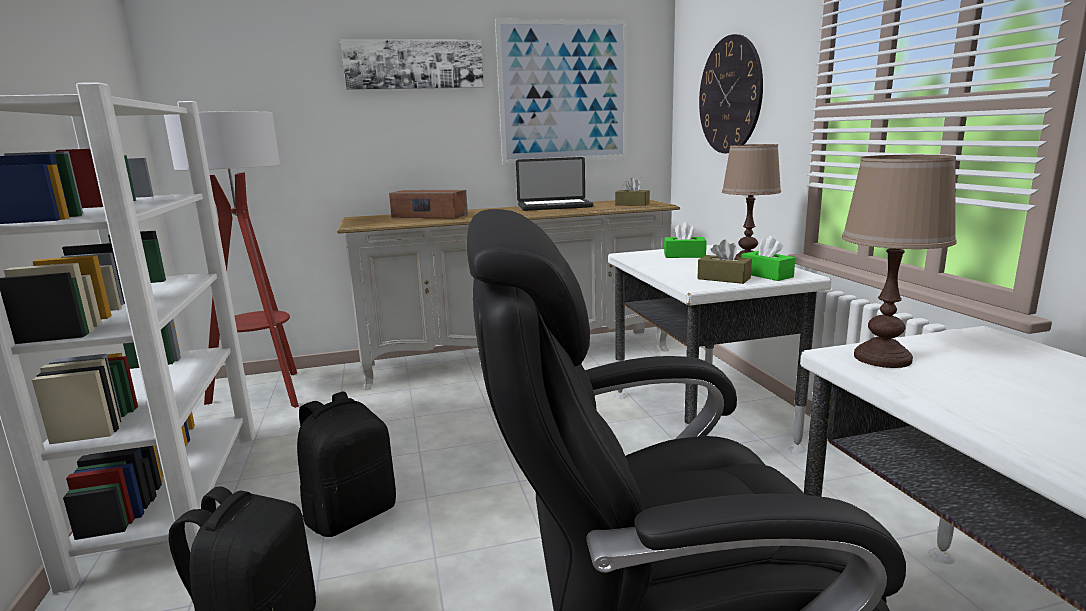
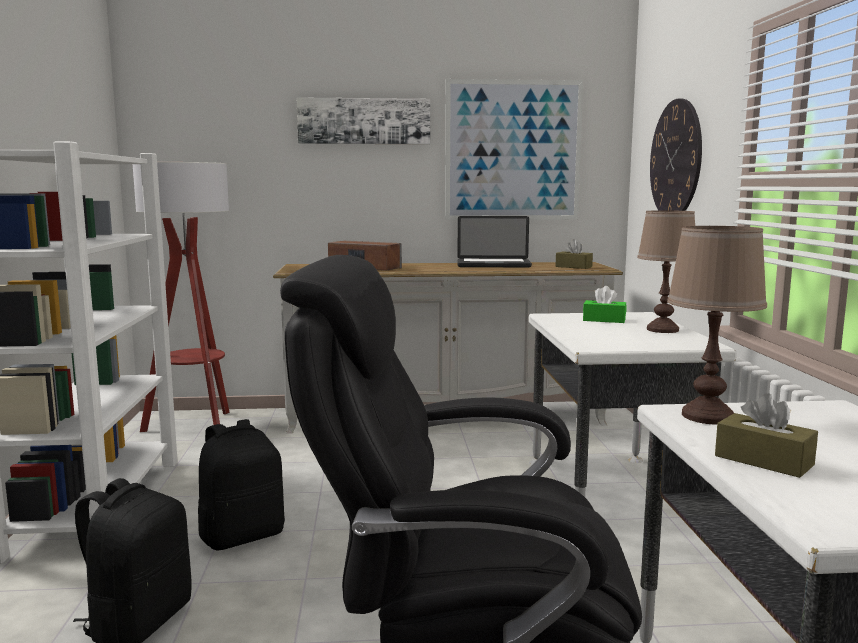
camera: 10 degrees right, 5 degrees down
brown tissue box [697,240,752,284] -> brown tissue box moved to [715,393,818,478]
green tissue box [741,236,795,281] -> none

